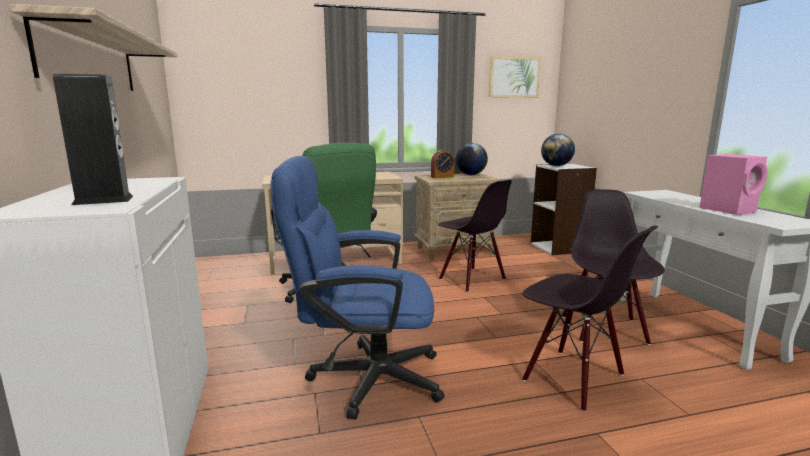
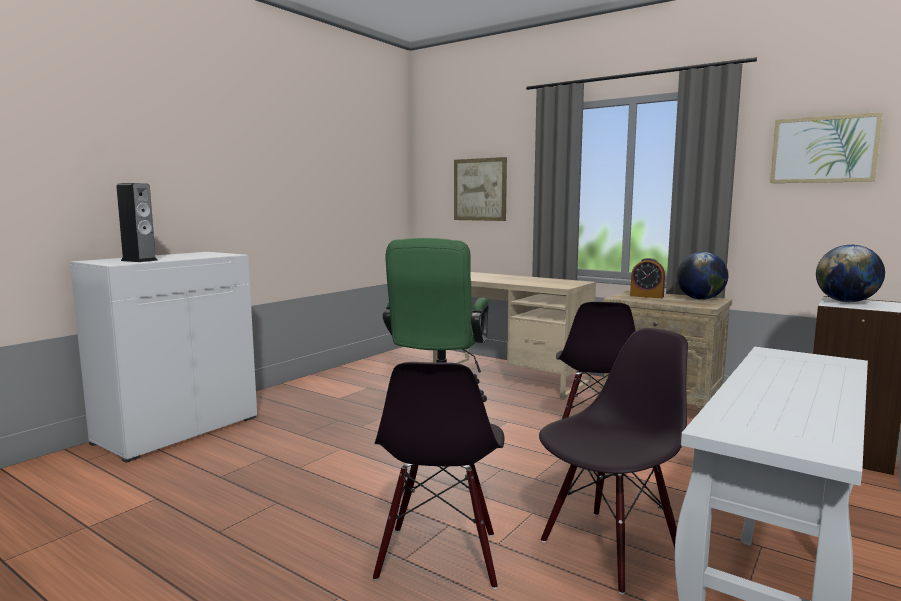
camera: 50 degrees right, 5 degrees down
shelf [8,4,177,91] -> none
blue office chair [271,156,444,420] -> none
pink speaker [699,154,768,215] -> none
none -> picture [454,157,507,221]

